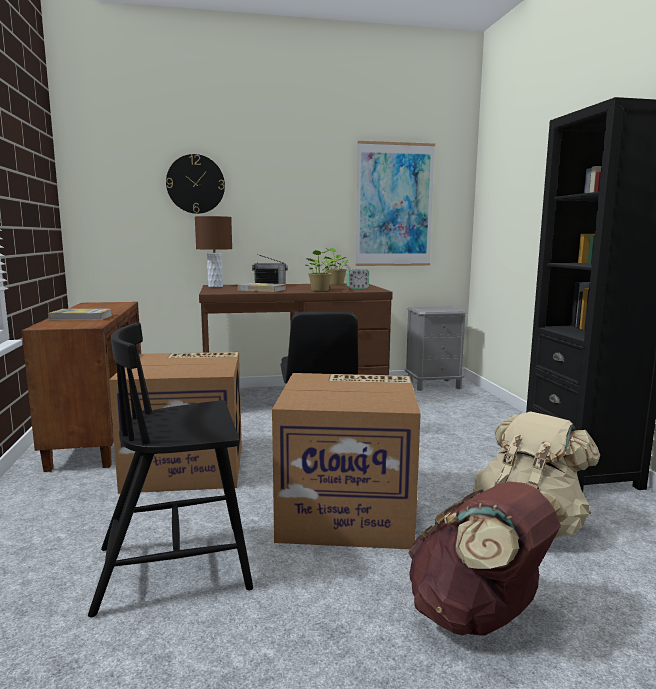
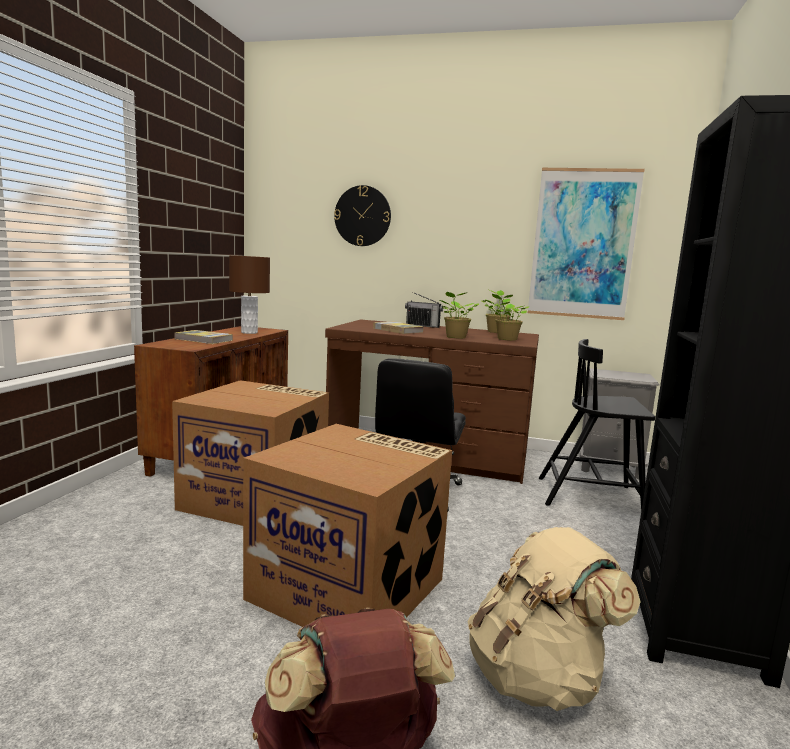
camera: 25 degrees right, 0 degrees up
black chair [88,323,253,617] -> black chair moved to [539,339,655,510]
brown table lamp [195,216,232,287] -> brown table lamp moved to [229,255,270,334]
alarm clock [347,269,369,289] -> potted plant [490,294,529,341]

